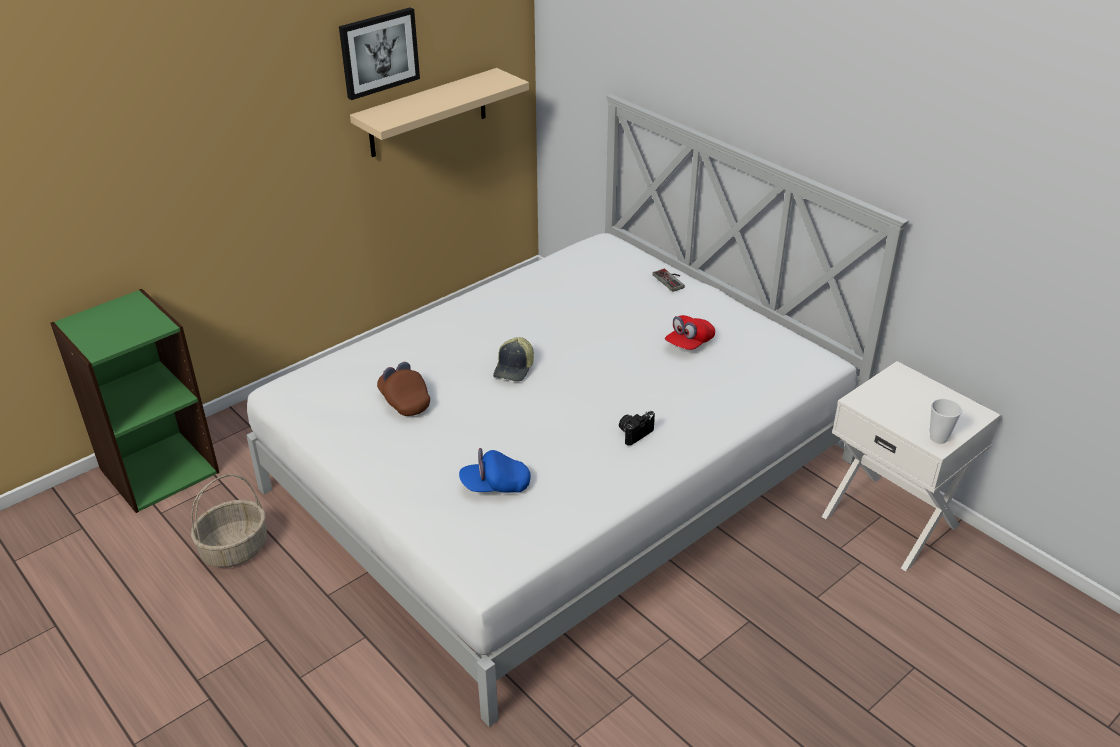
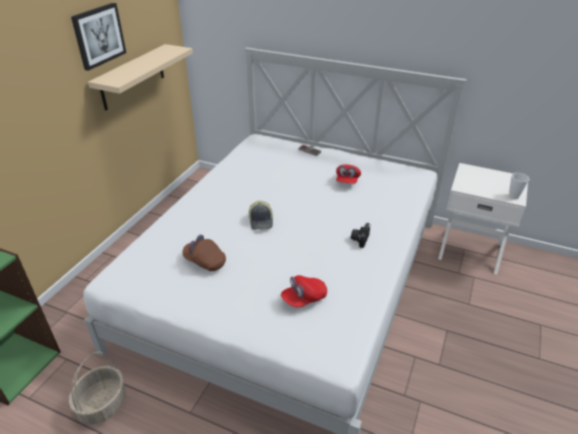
camera: 25 degrees left, 0 degrees up
blue cap [459,448,531,493] -> red cap [281,275,327,308]

